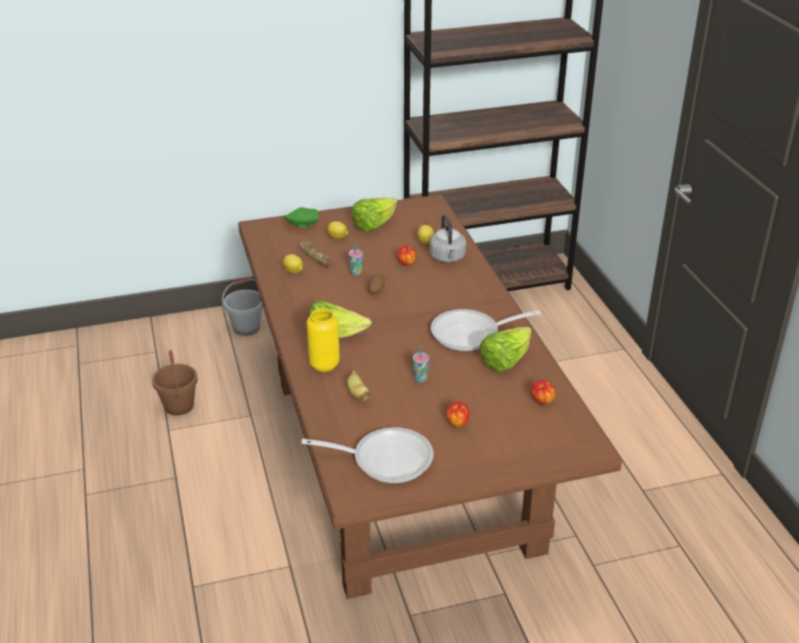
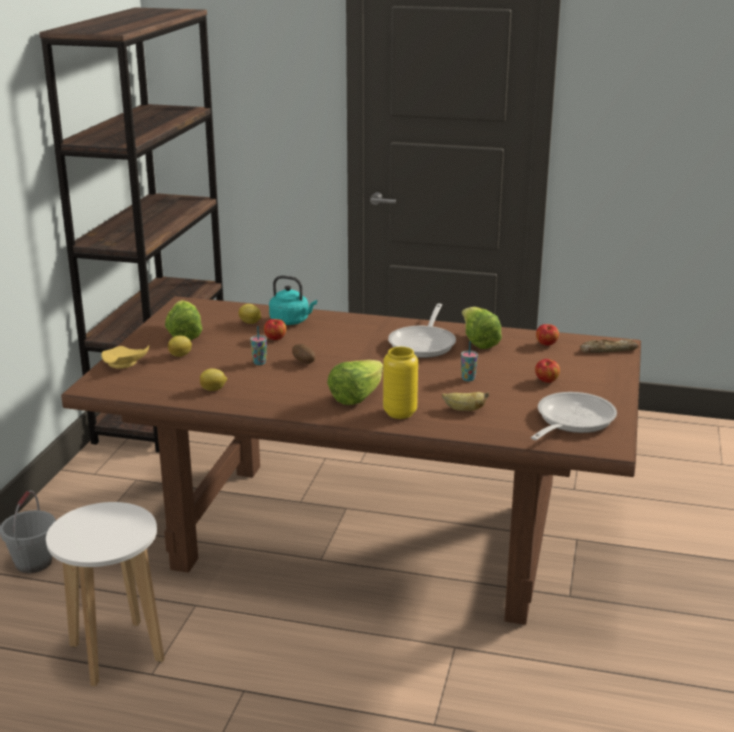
camera: 60 degrees left, 10 degrees down
brown bucket [152,350,198,415] -> white stool [46,502,164,686]
green plate [283,207,319,227] -> yellow plate [101,345,149,369]
bread [299,241,332,267] -> bread moved to [580,339,639,353]
grey kettle [429,214,466,263] -> turquoise kettle [269,275,317,325]

